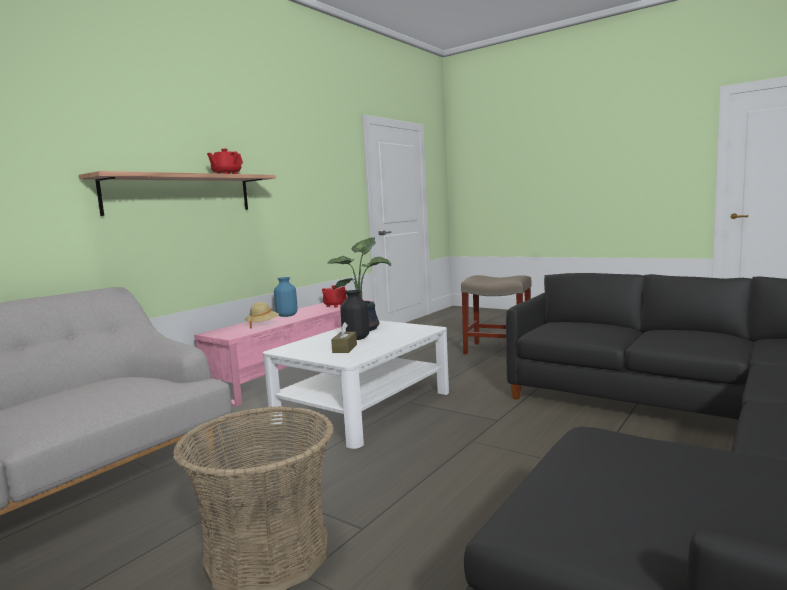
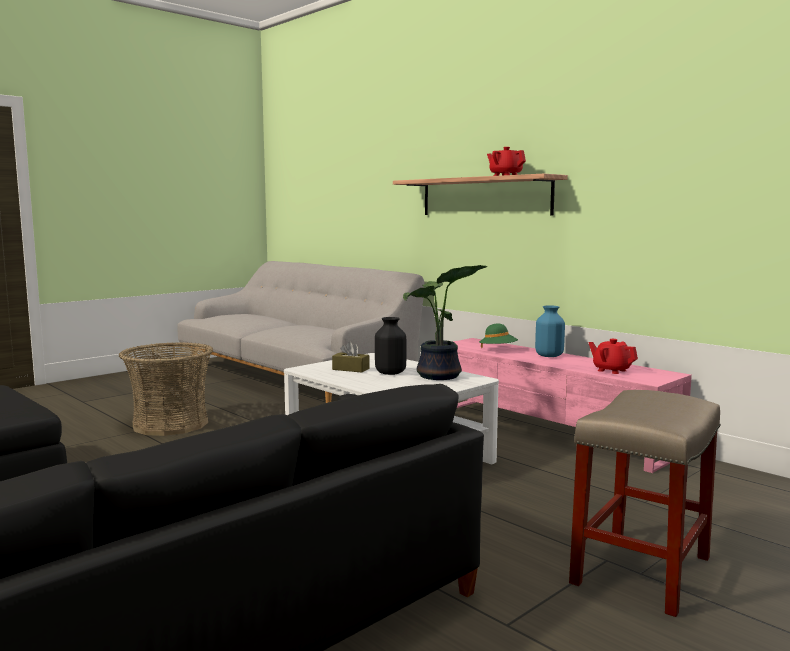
camera: 100 degrees right, 0 degrees up
beige hat [245,302,279,329] -> green hat [479,323,518,348]

